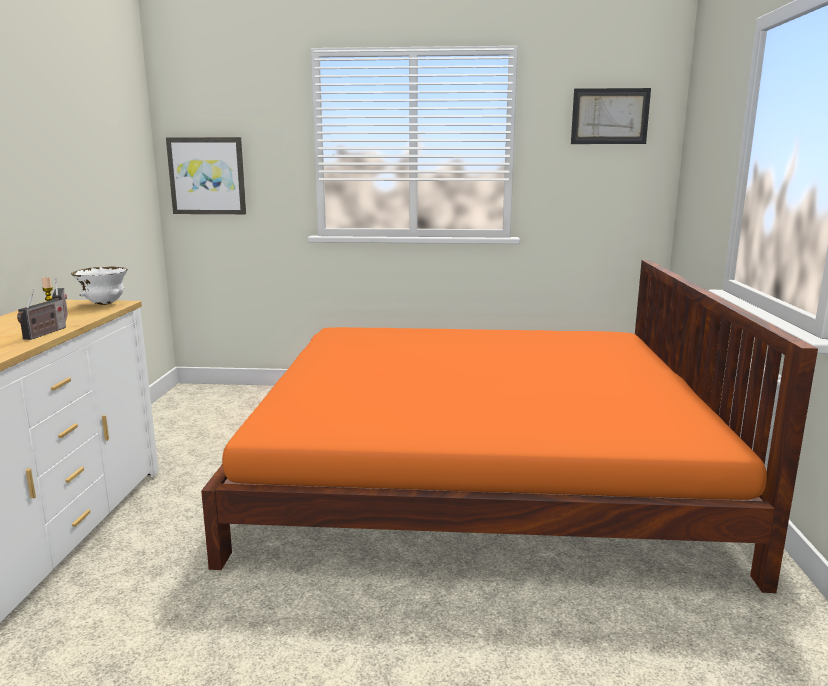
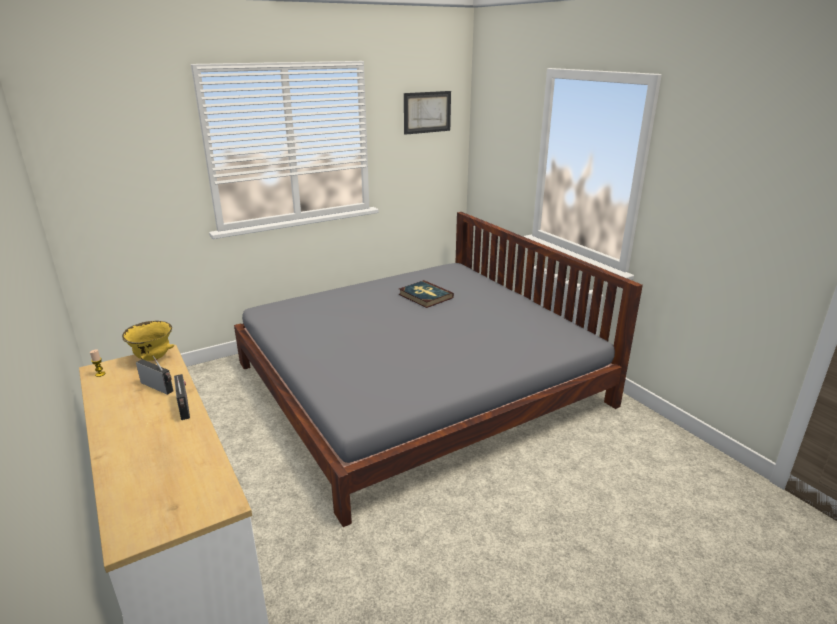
camera: 35 degrees left, 10 degrees up
white bowl [71,267,128,305] -> yellow bowl [122,321,174,361]
picture [166,137,246,214] -> none
orange bed [201,260,818,593] -> grey bed [234,212,643,527]
none -> book [399,280,454,308]

